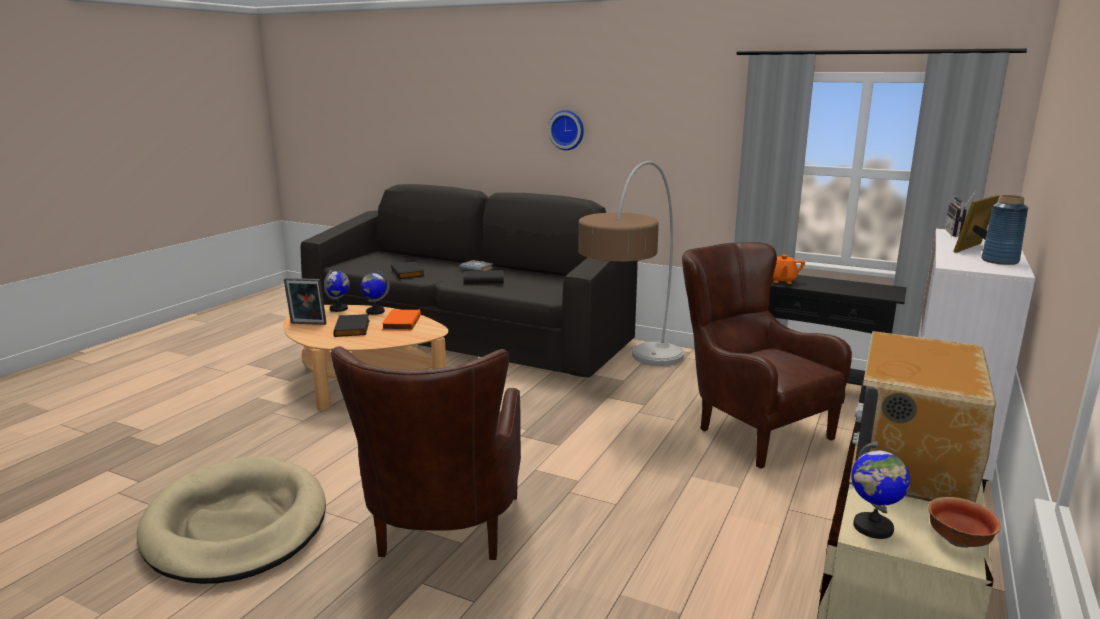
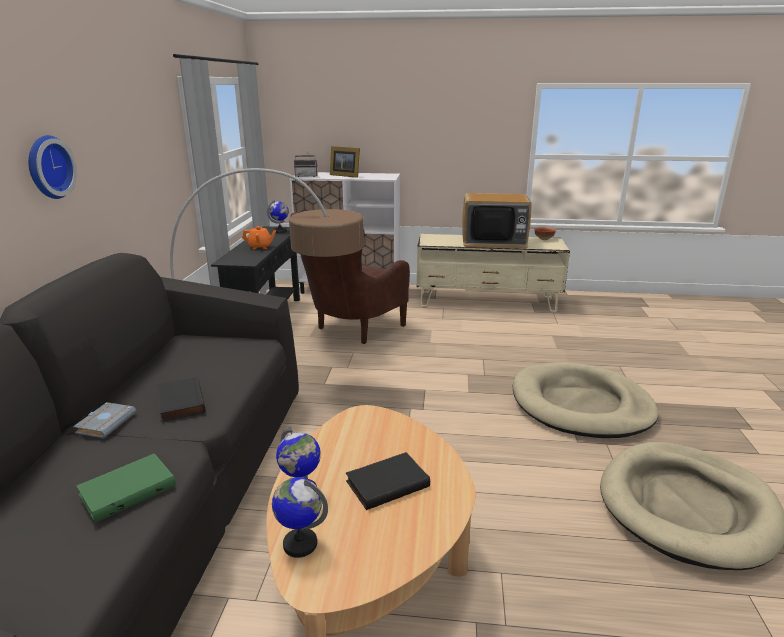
camera: 110 degrees left, 5 degrees up
picture frame [284,278,327,325] -> none
brown armchair [331,346,521,560] -> beige dog bed [513,363,658,438]
orange book [382,309,421,331] -> none
black book [391,262,425,279] -> green book [76,453,176,523]
globe [851,441,910,539] -> globe moved to [267,200,289,233]
blue vase [981,195,1028,265] -> none

